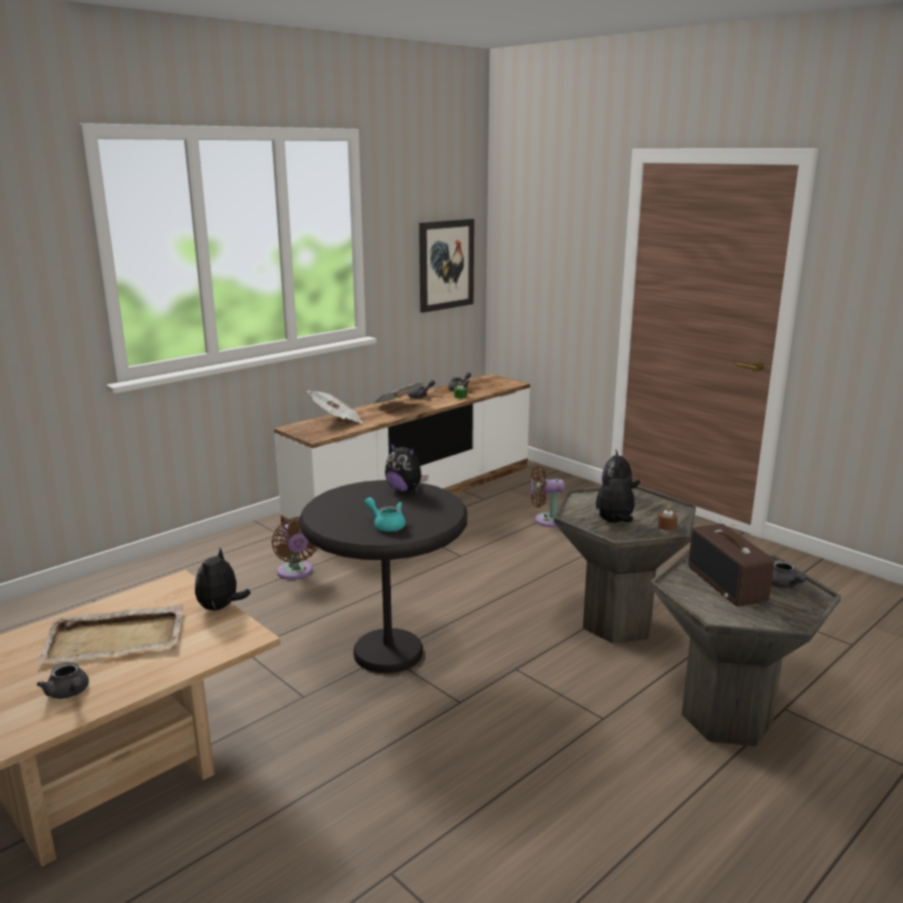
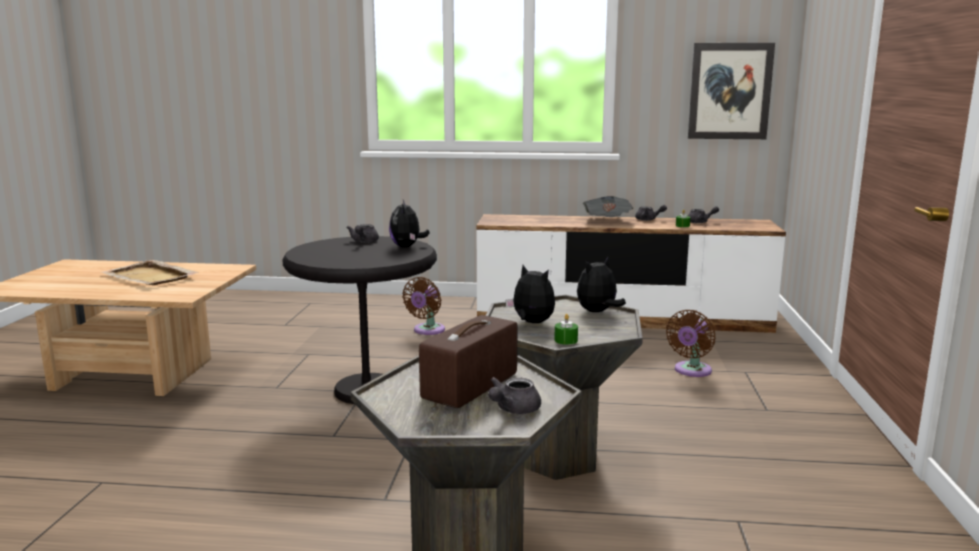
camera: 50 degrees right, 5 degrees down
grey teapot [37,662,89,699] -> grey teapot moved to [346,224,379,243]
plush toy [195,548,251,610] -> none
newspaper [308,391,363,423] -> none
turquoise teapot [365,497,406,532] -> none
brown fan [531,466,565,527] -> brown fan turned 105 degrees counterclockwise [666,310,715,377]
brown candle [657,505,678,530] -> green candle [554,314,578,345]

